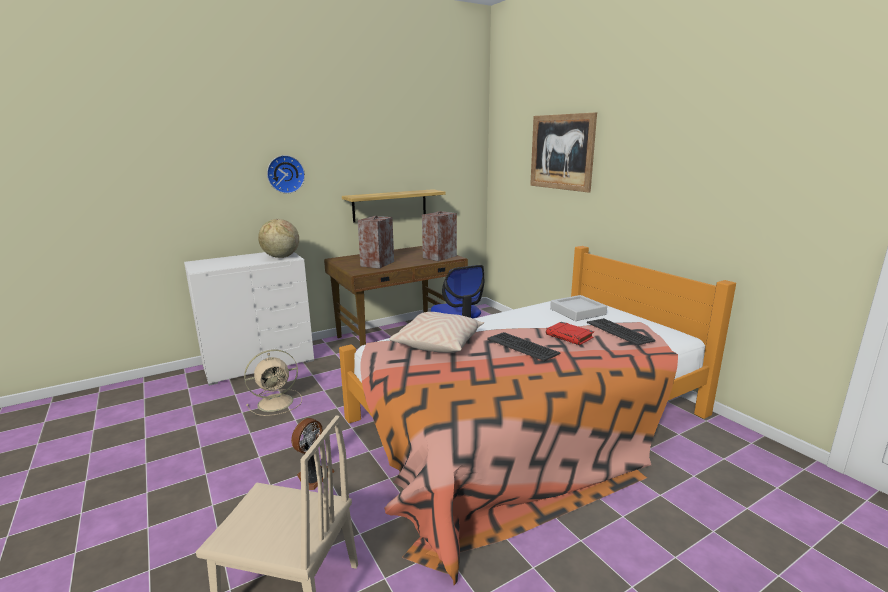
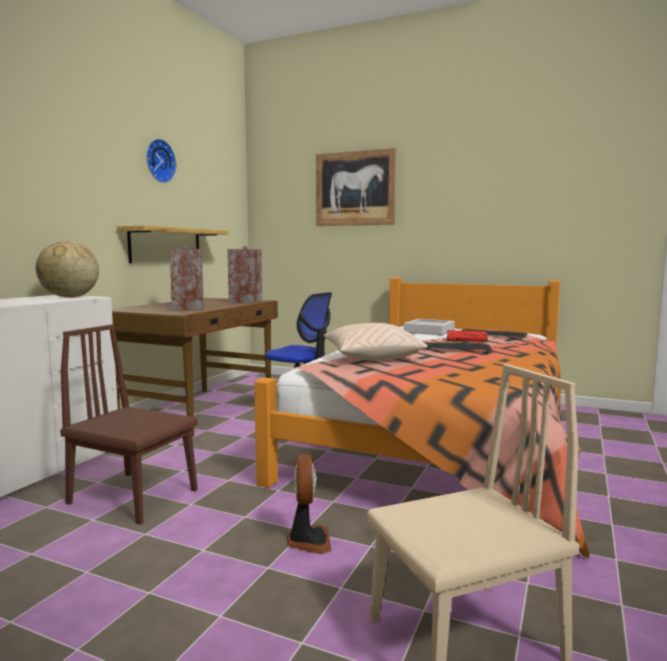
camera: 35 degrees left, 10 degrees down
beige fan [244,349,302,416] -> brown chair [60,324,198,524]
wall clock [267,155,305,194] -> wall clock moved to [146,139,176,183]

